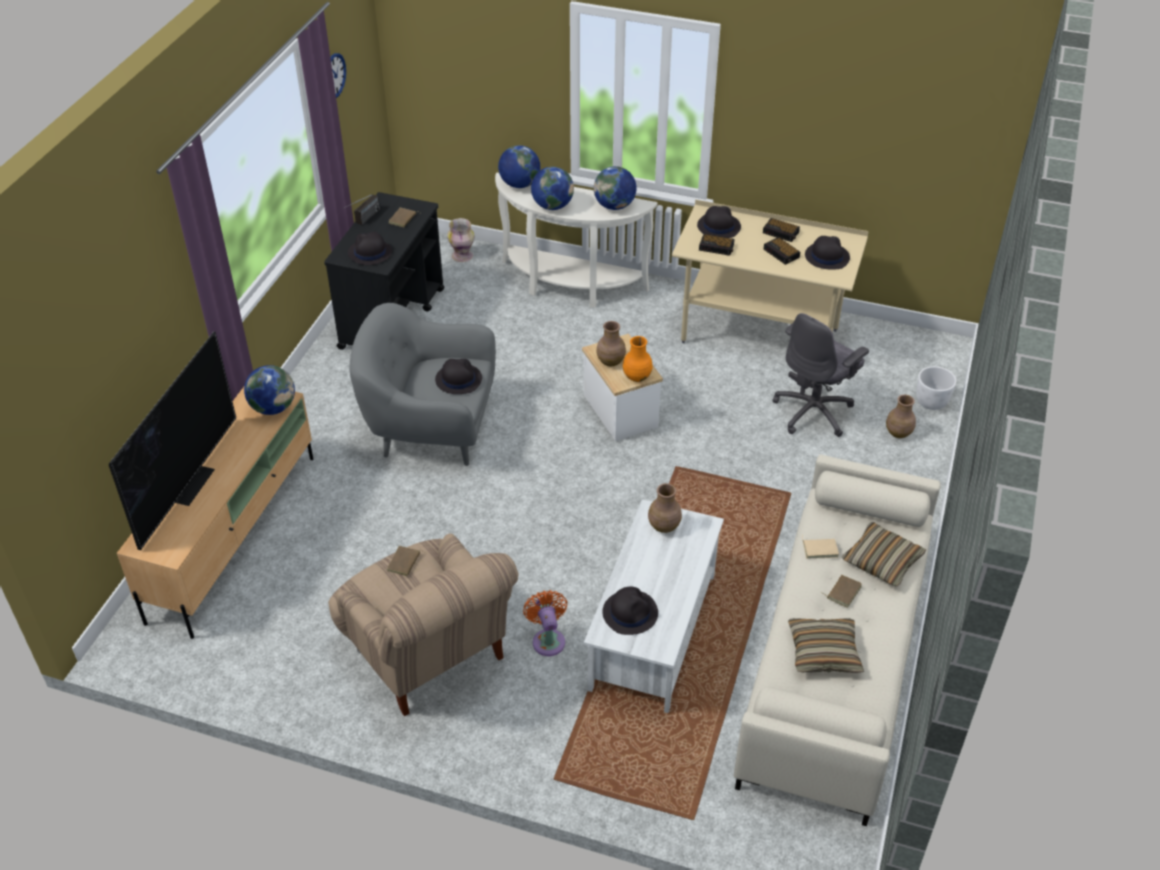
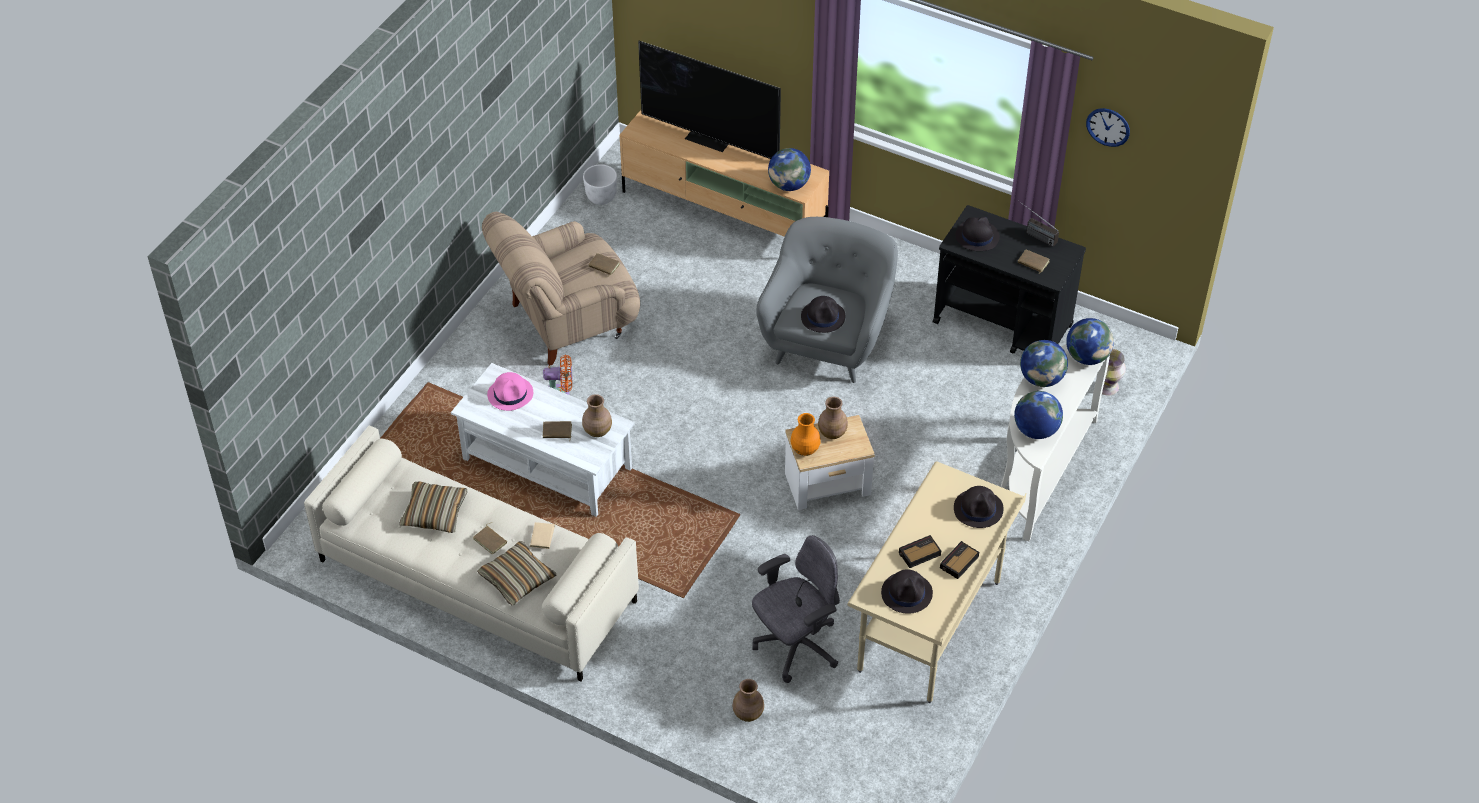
camera: 100 degrees right, 5 degrees up
black hat [602,587,658,635] -> pink hat [487,372,533,411]
alarm clock [699,234,734,256] -> none
grey office chair [772,313,869,437] -> grey office chair turned 90 degrees clockwise [752,535,840,683]
white planter [916,366,956,410] -> white planter moved to [583,164,617,205]
none -> brown book [543,421,572,439]

